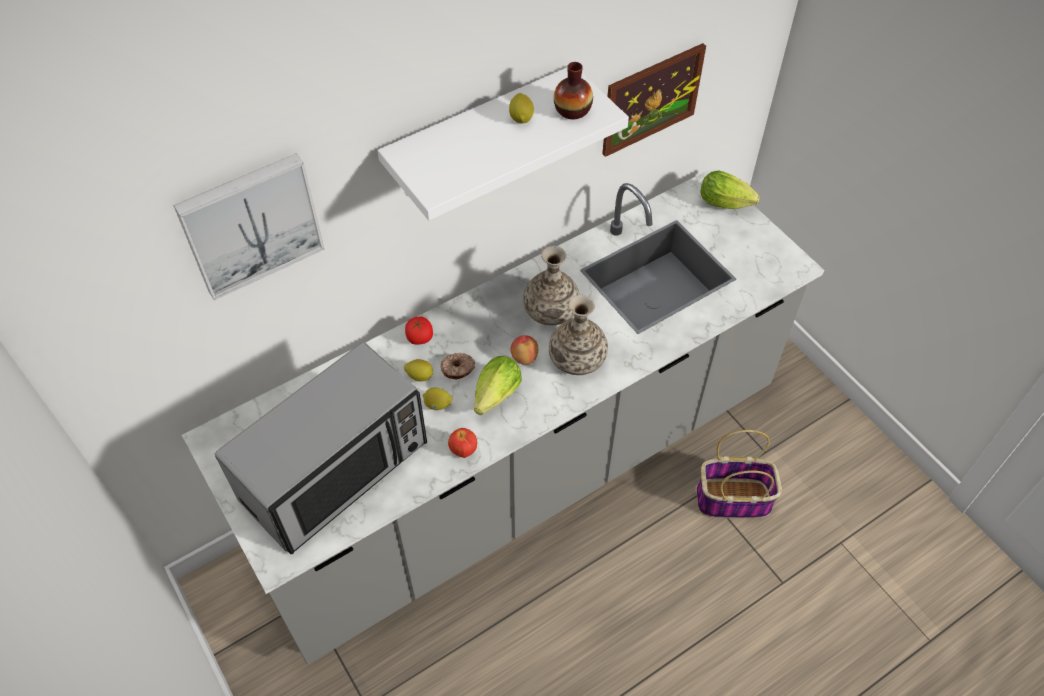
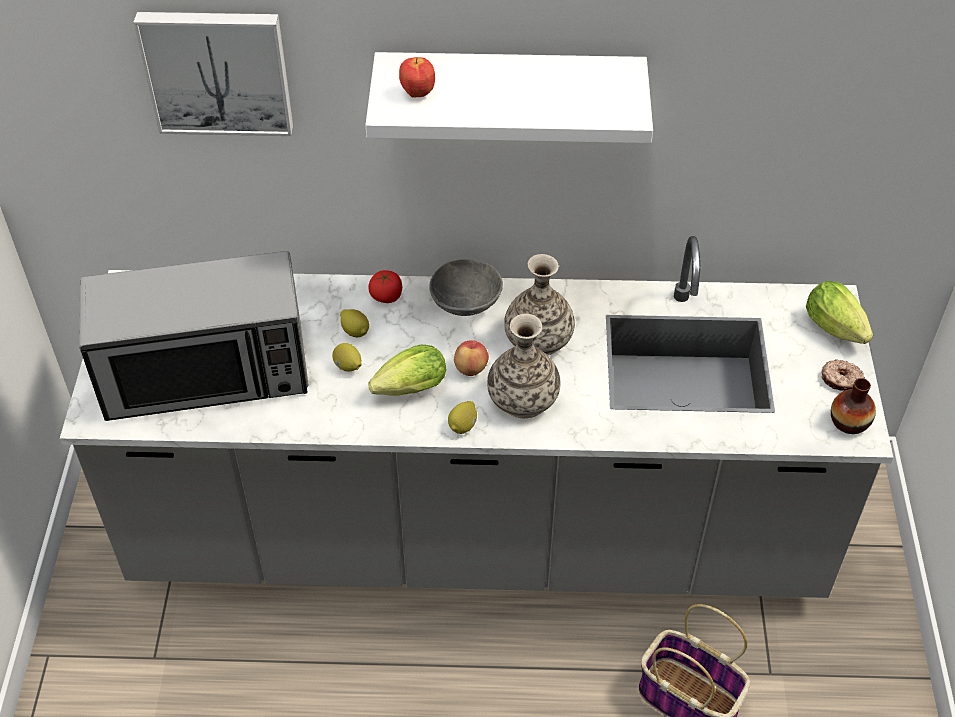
camera: 35 degrees right, 5 degrees down
donut [441,353,475,380] -> donut moved to [822,359,865,391]
apple [448,428,477,458] -> apple moved to [399,57,435,98]
lemon [509,93,534,124] -> lemon moved to [448,401,477,434]
vase [554,62,593,120] -> vase moved to [831,378,876,434]
picture [602,43,706,157] -> none
none -> grey bowl [429,259,503,316]

